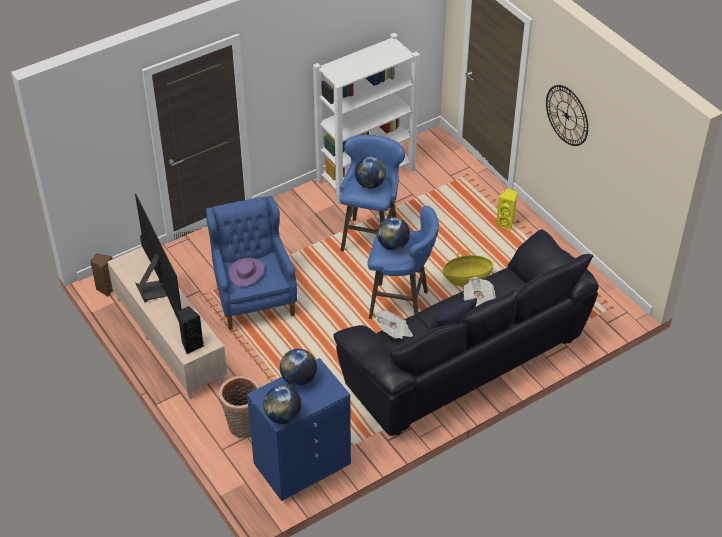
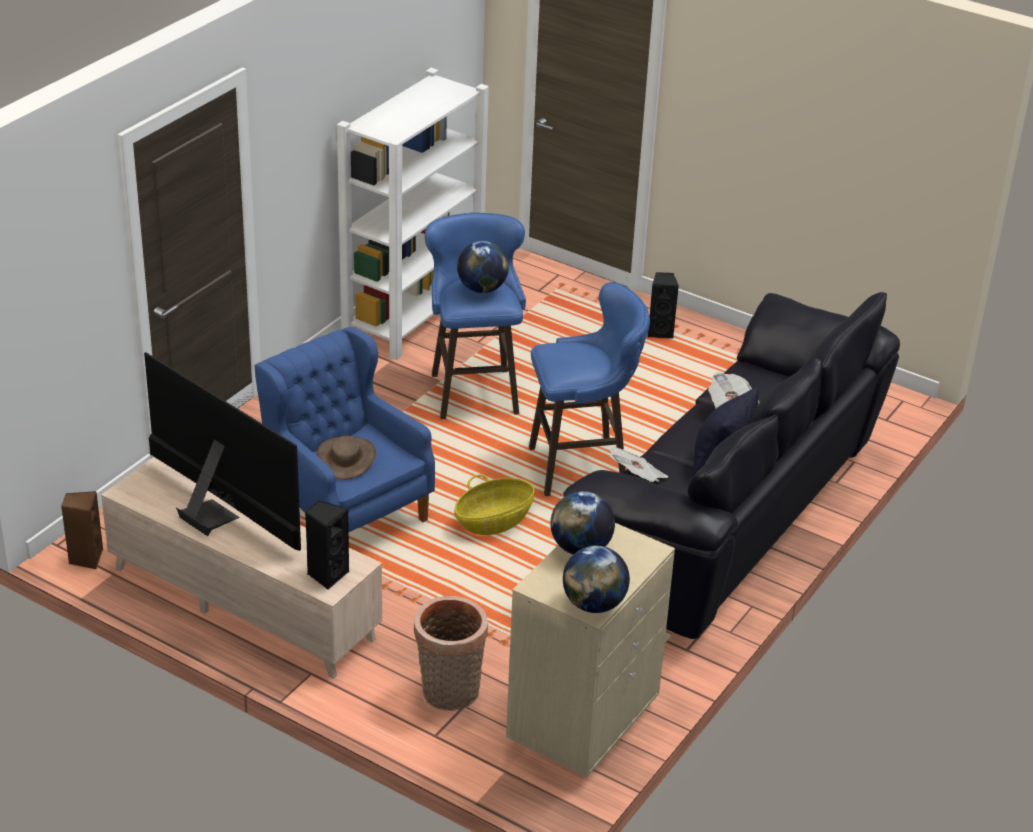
camera: 25 degrees left, 10 degrees down
purple hat [229,258,265,287] -> brown hat [317,436,376,480]
blue cabinet [247,358,351,501] -> beige cabinet [506,523,675,777]
globe [377,217,410,250] -> none
basket [442,250,494,286] -> basket moved to [454,474,535,535]
yellow speaker [496,188,517,230] -> black speaker [648,272,679,339]
wall clock [546,85,588,146] -> none

